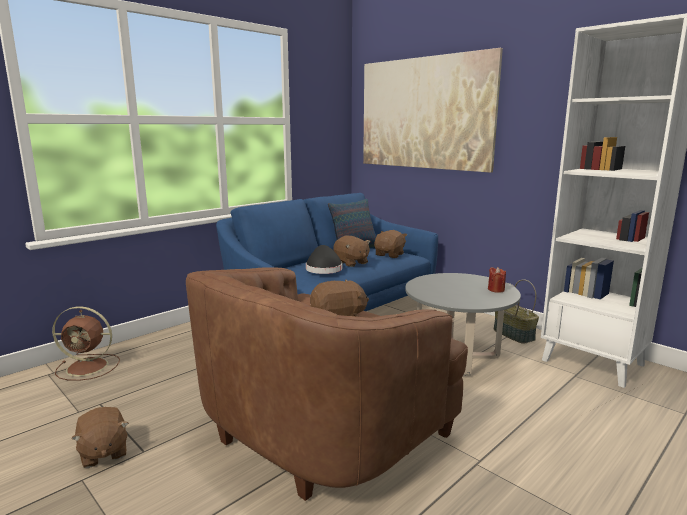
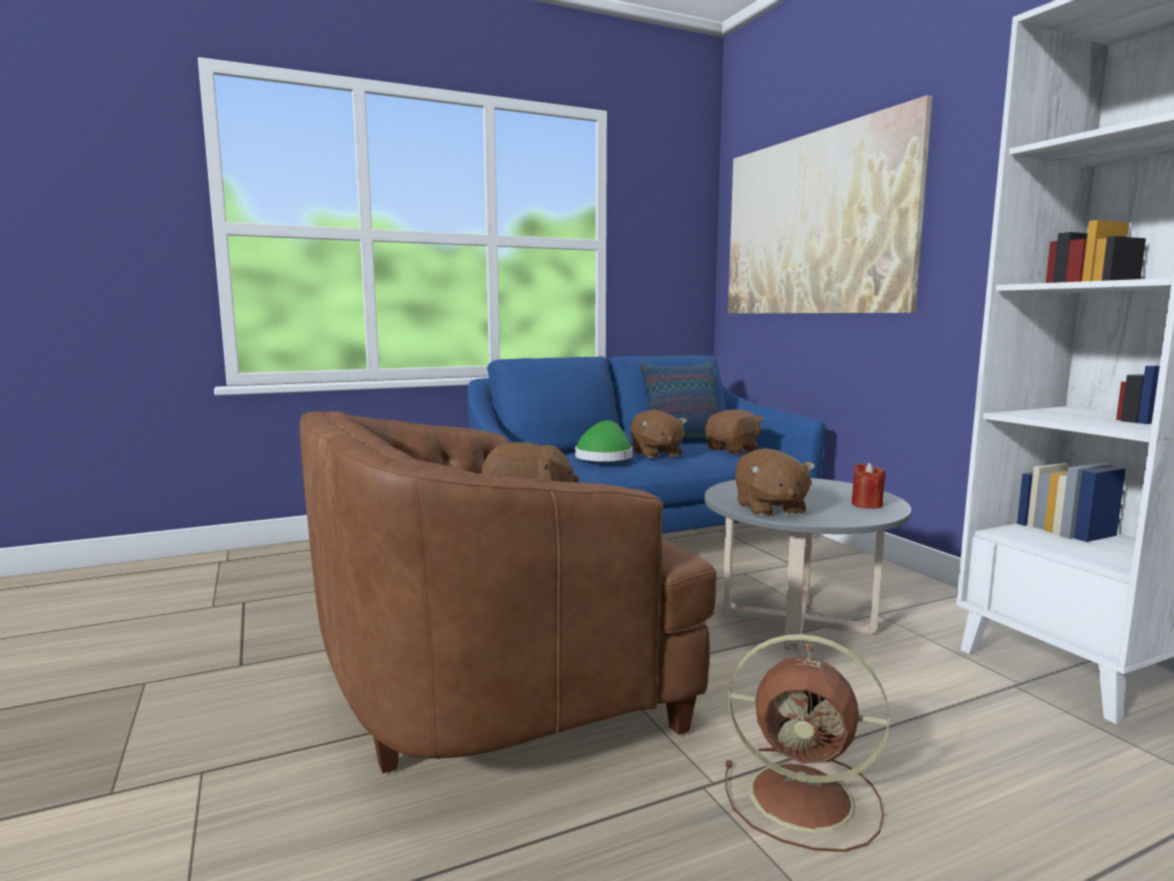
camera: 20 degrees right, 5 degrees down
brown fan [52,306,120,381] -> brown fan moved to [725,634,889,852]
brown plush toy [71,407,129,468] -> brown plush toy moved to [735,448,815,516]
black hat [306,245,342,274] -> green hat [575,420,633,462]
basket [494,279,539,344] -> none

